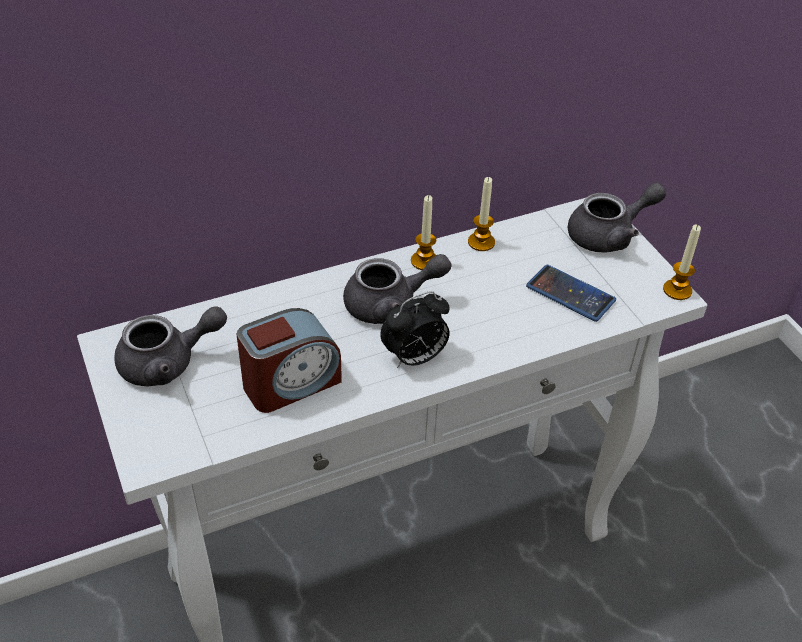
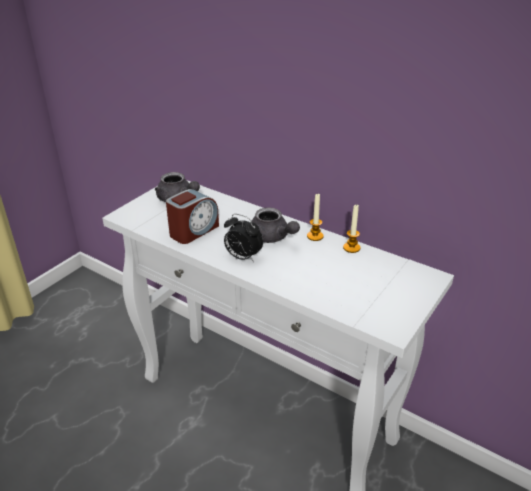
camera: 60 degrees right, 10 degrees down
alarm clock [237,308,342,413] -> alarm clock turned 75 degrees counterclockwise [166,189,219,244]
phone [526,265,616,322] -> none
grey teapot [568,182,666,253] -> none
candle [663,225,701,300] -> none

